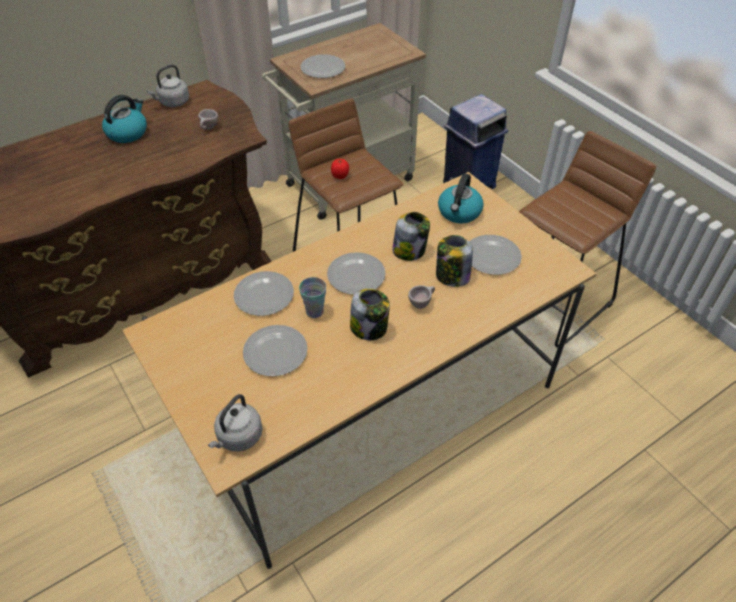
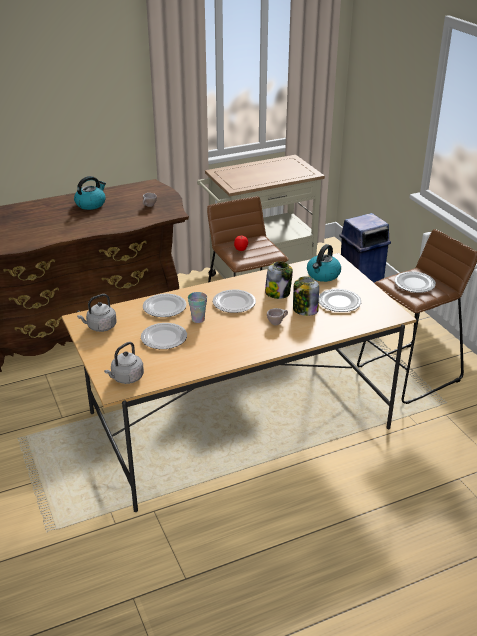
camera: 10 degrees right, 15 degrees down
grey kettle [147,64,189,107] -> grey kettle moved to [77,294,117,332]
plate [300,54,346,78] -> plate moved to [394,271,436,293]
jar [350,289,390,340] -> none

